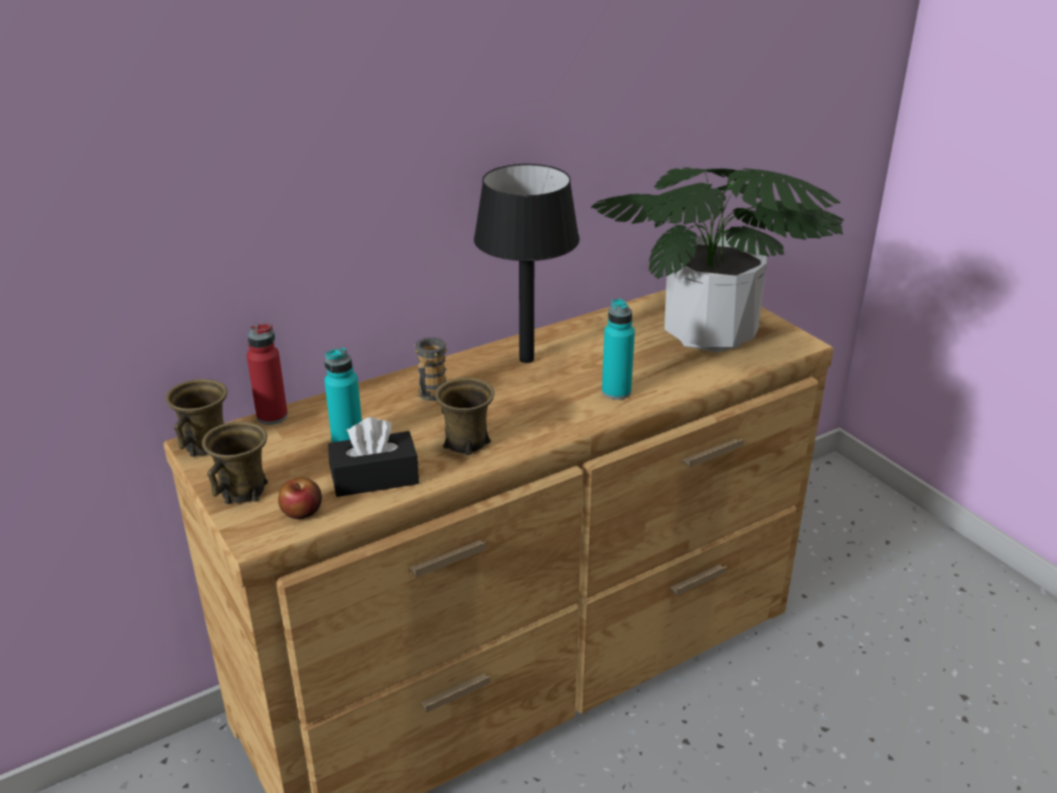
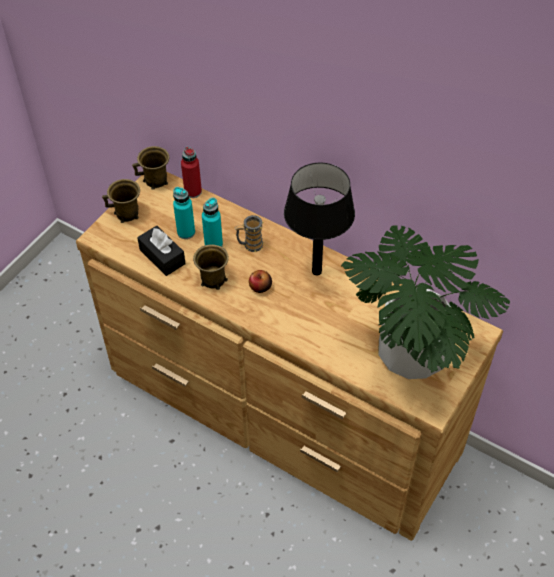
camera: 65 degrees right, 20 degrees up
apple [278,478,322,519] -> apple moved to [249,270,272,293]
turquoise bottle [602,298,635,400] -> turquoise bottle moved to [202,198,223,246]

